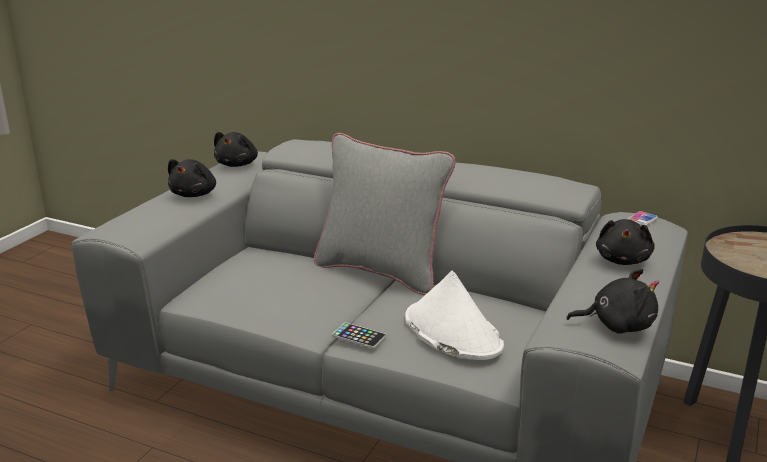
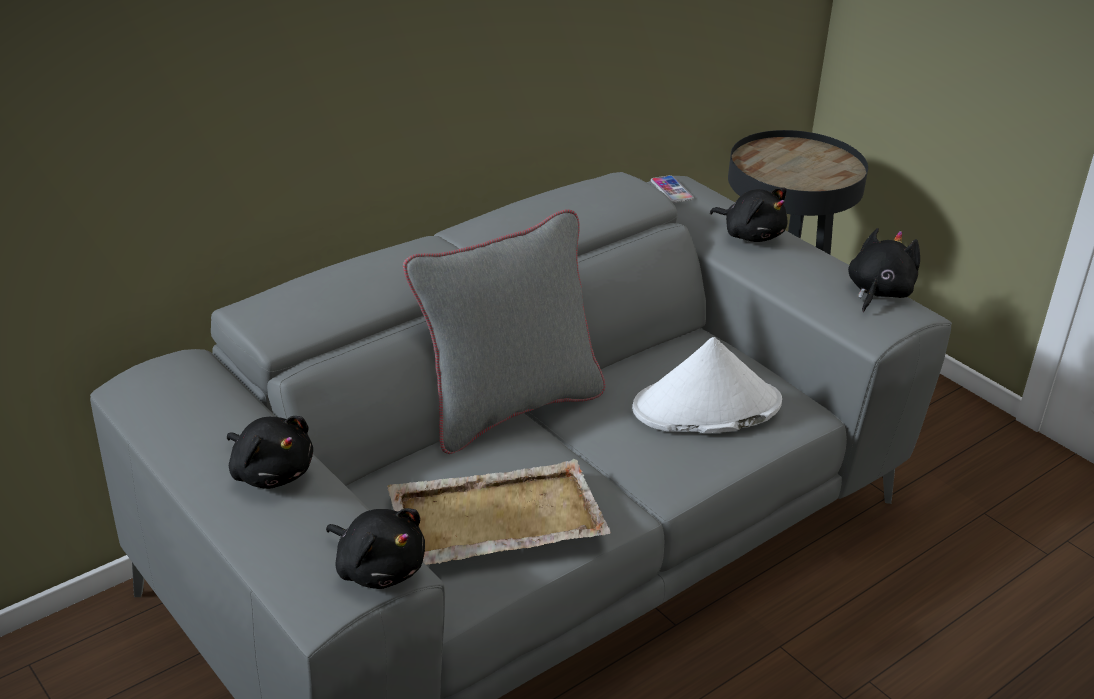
camera: 65 degrees left, 10 degrees up
black plush toy [214,132,258,167] -> black plush toy moved to [326,508,425,589]
phone [332,323,386,349] -> none
none -> beige tray [387,459,611,565]

